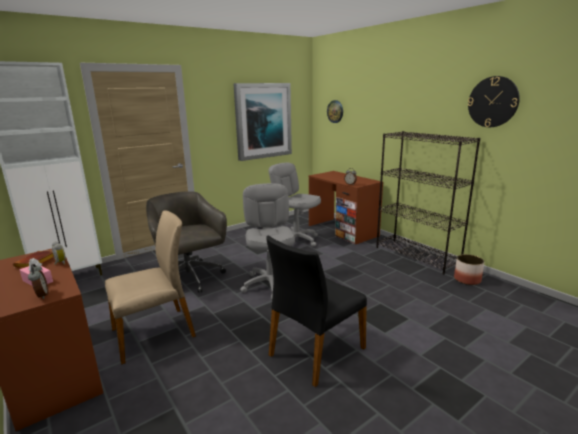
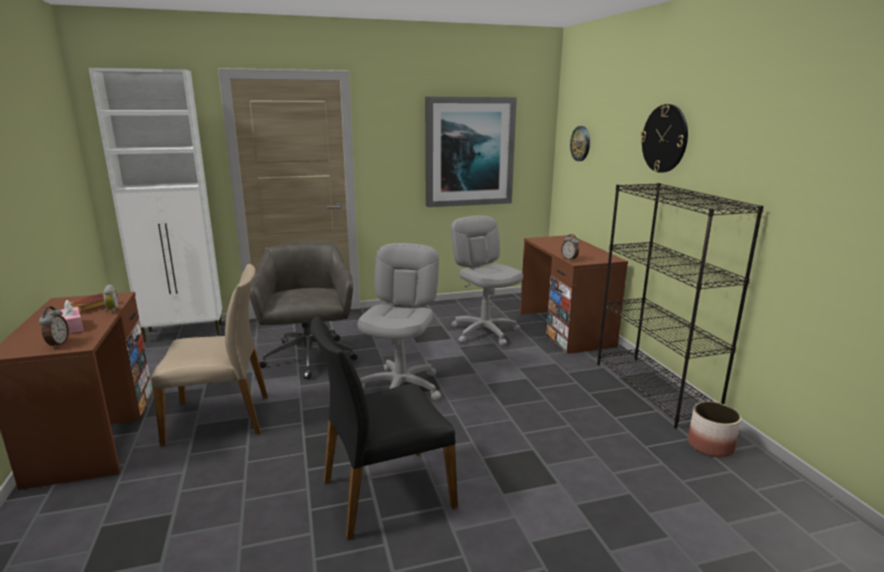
camera: 20 degrees right, 0 degrees up
wall clock [468,76,520,127] -> wall clock moved to [640,104,688,173]

